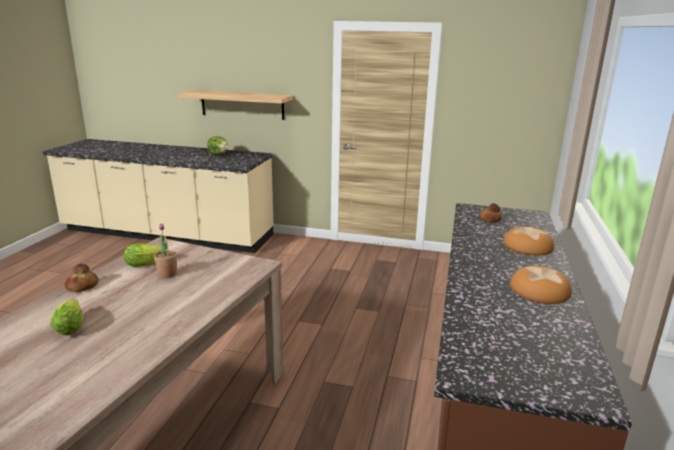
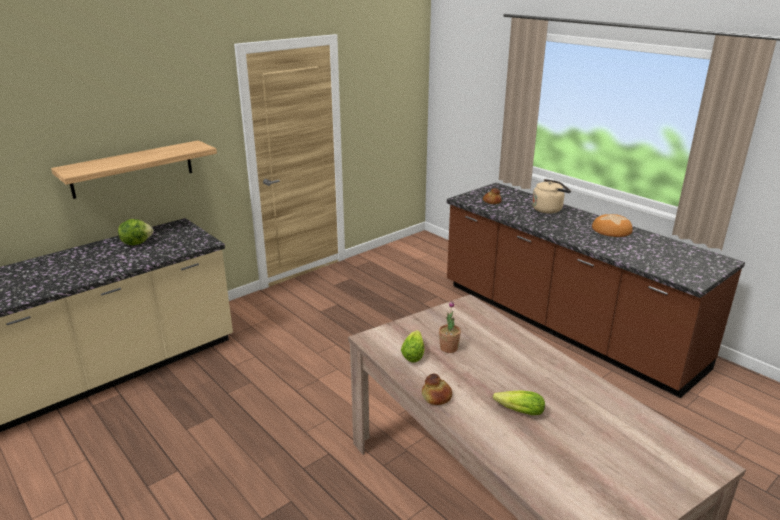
camera: 55 degrees left, 5 degrees up
bread [503,227,554,255] -> beige kettle [532,179,571,214]

